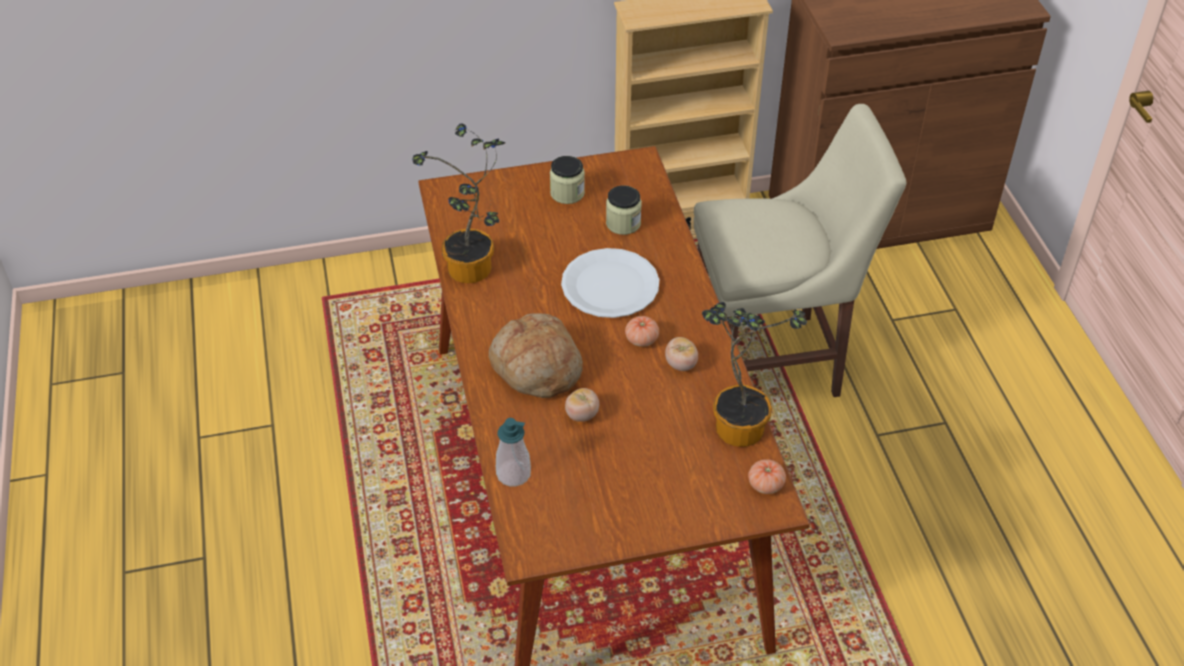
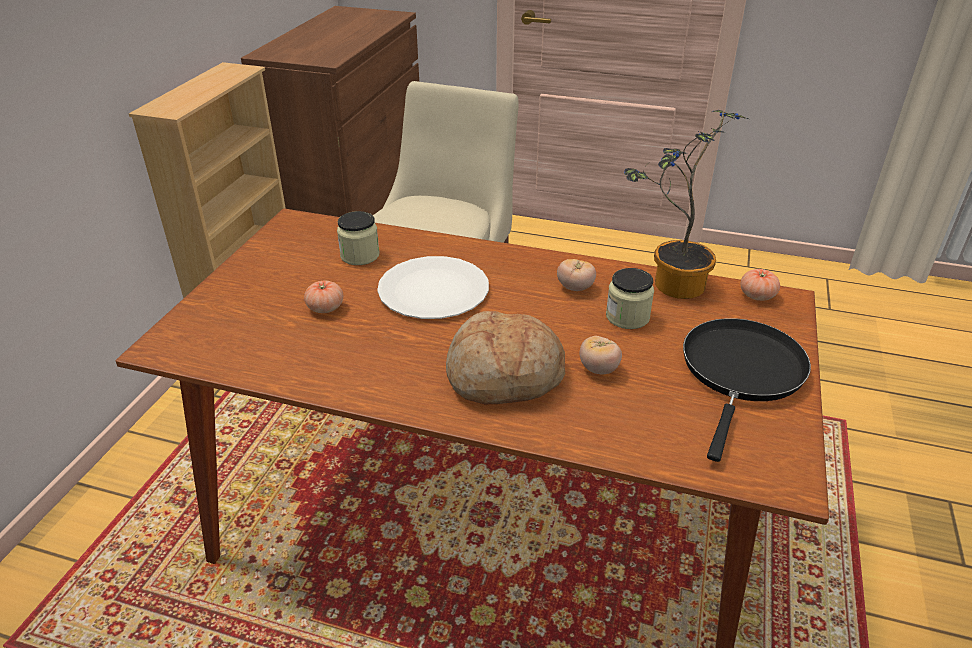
camera: 60 degrees left, 10 degrees down
potted plant [412,123,505,283] -> none
soap dispenser [496,418,531,487] -> none
jar [550,156,585,204] -> jar moved to [606,268,654,329]
tomato [625,316,659,347] -> tomato moved to [304,280,343,313]
none -> black frying pan [683,318,811,462]

